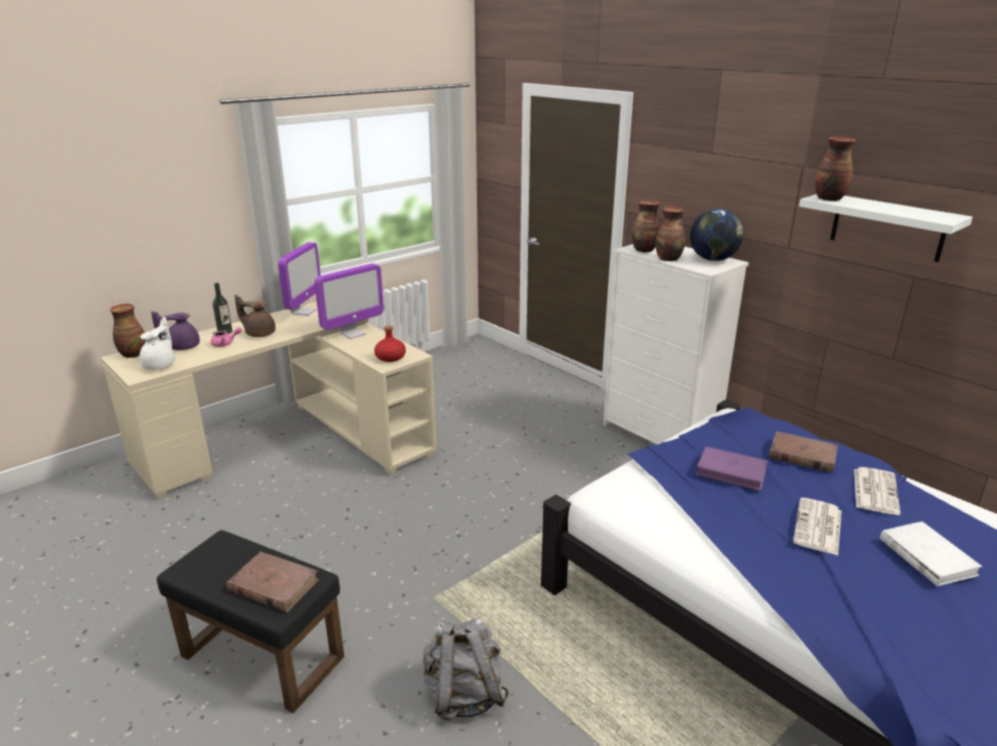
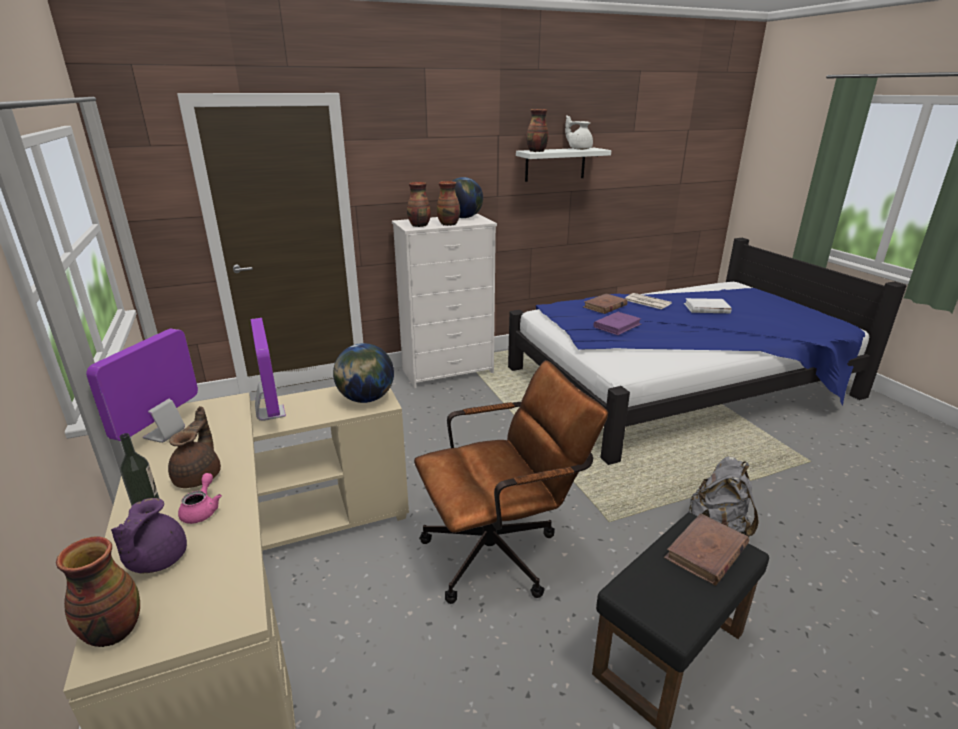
camera: 70 degrees left, 0 degrees up
white teapot [139,317,175,370] -> white teapot moved to [565,115,593,150]
brown teapot [235,295,276,337] -> brown teapot turned 150 degrees clockwise [168,406,221,488]
monitor [278,242,321,316] -> monitor turned 105 degrees counterclockwise [86,329,198,443]
red bottle [374,326,406,362] -> globe [333,343,394,403]
newspaper [793,498,842,555] -> none
none -> brown office chair [414,360,608,604]

